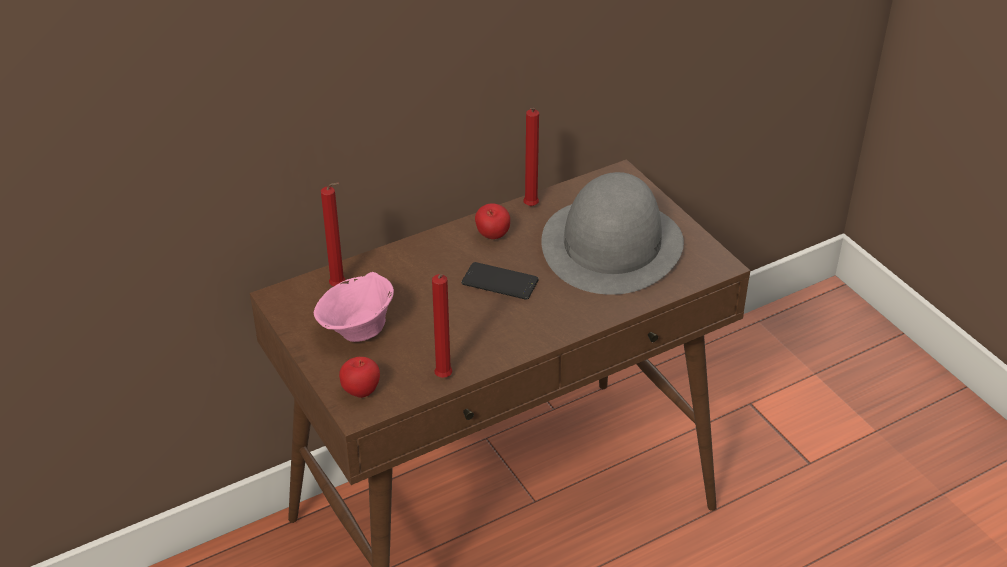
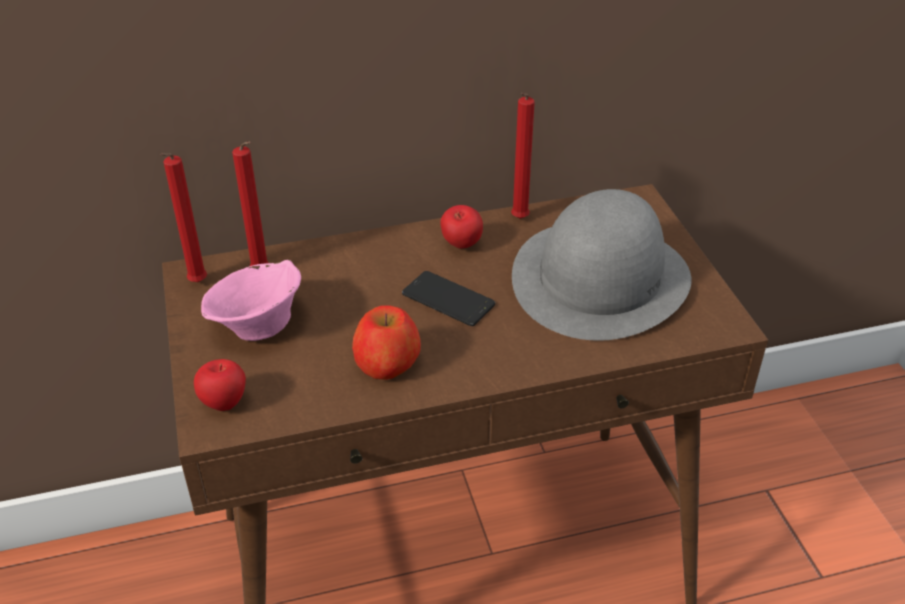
camera: 15 degrees right, 0 degrees up
red candle [432,274,452,378] -> red candle moved to [160,153,207,282]
none -> apple [352,306,421,380]

